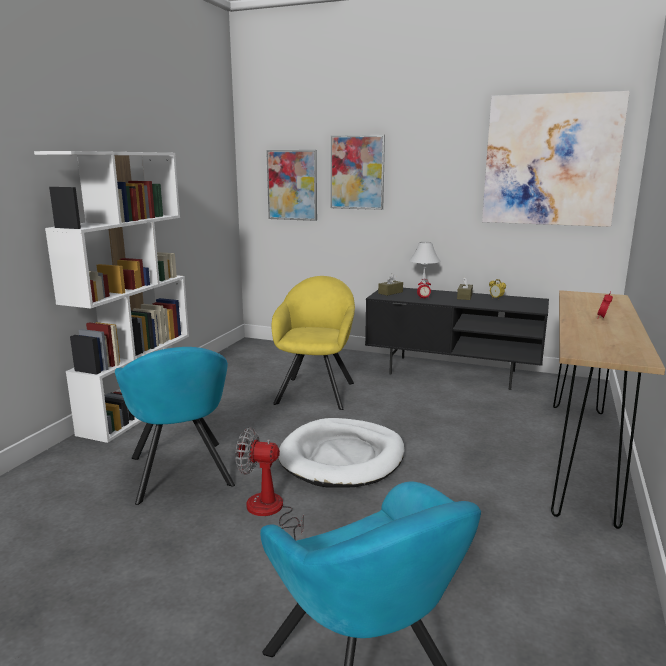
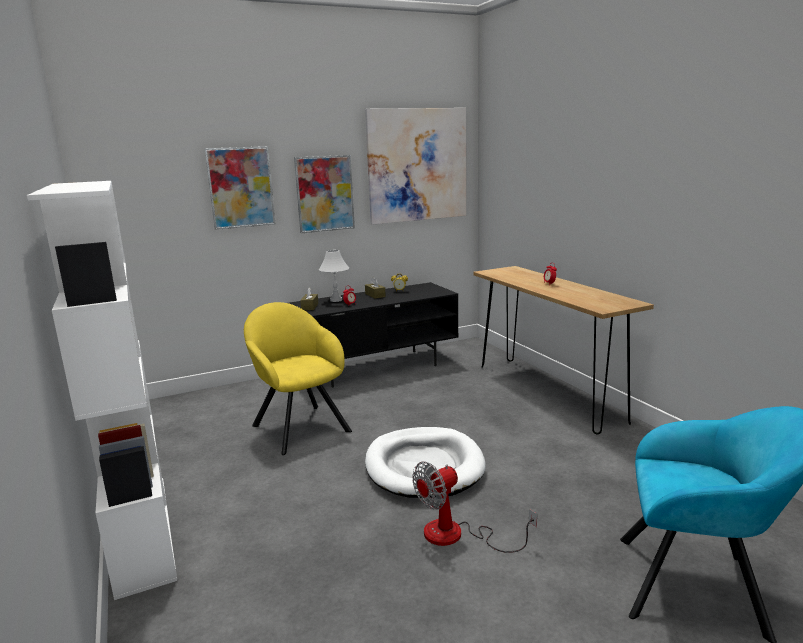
camera: 45 degrees left, 0 degrees up
turquoise armchair [115,347,235,505] -> none
picture [266,150,317,221] -> picture moved to [294,155,355,233]

